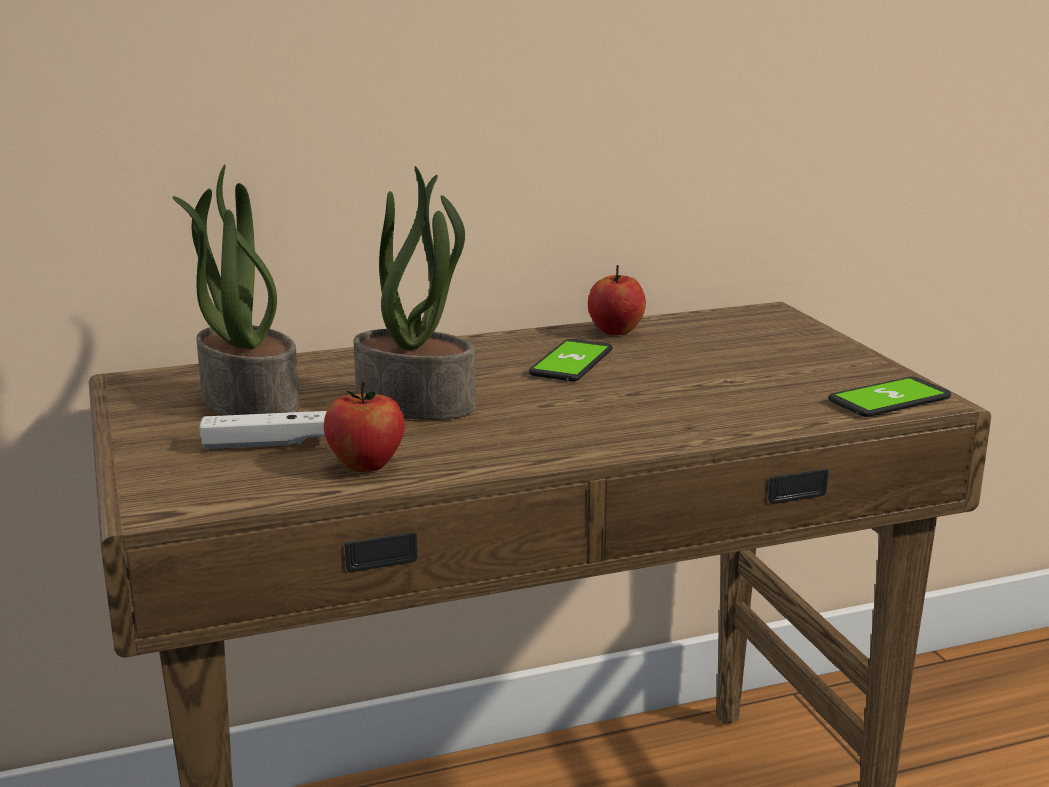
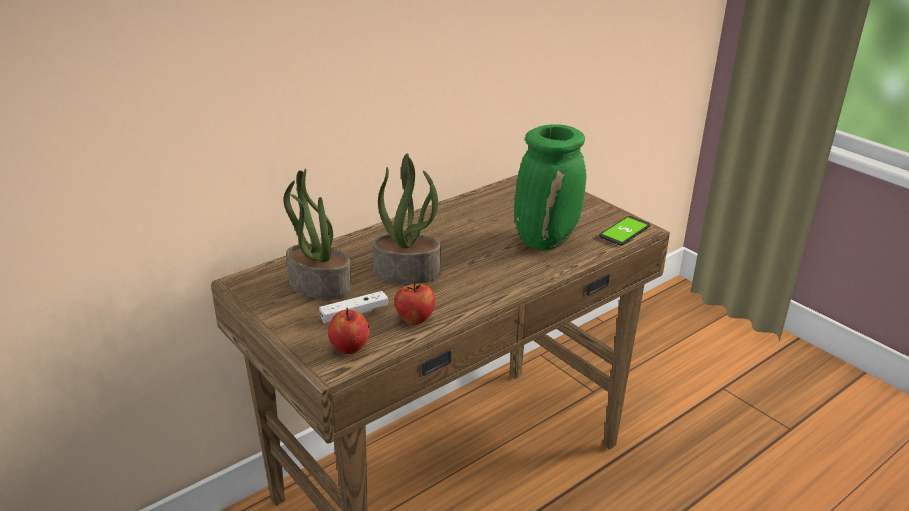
camera: 20 degrees left, 10 degrees up
phone [529,339,613,381] -> none
apple [588,265,646,335] -> apple moved to [328,308,370,354]
none -> green vase [514,124,587,250]

